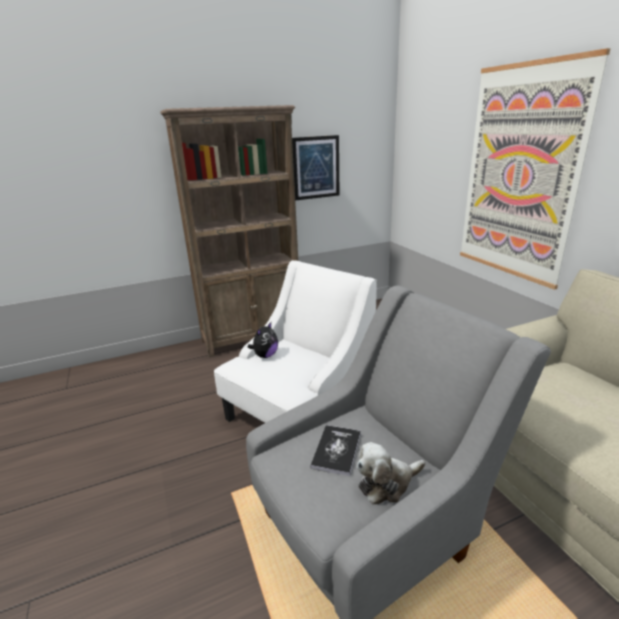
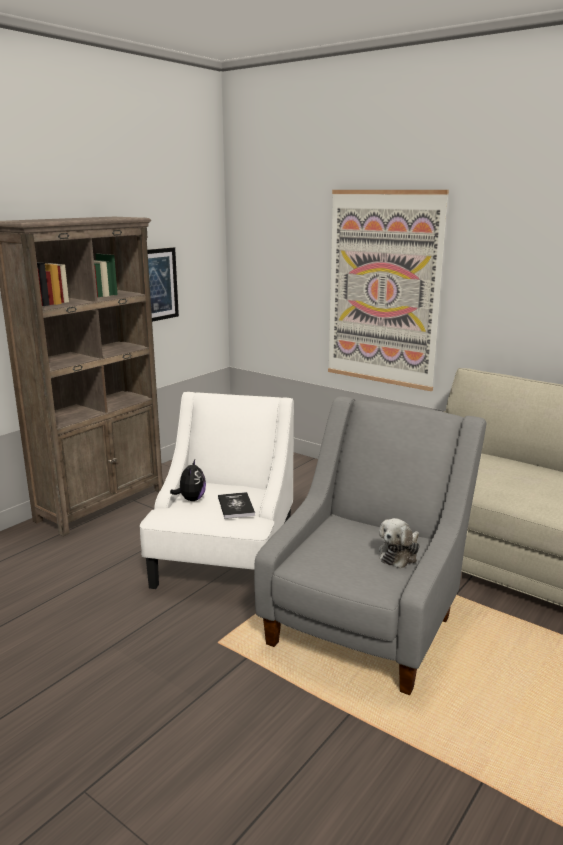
camera: 30 degrees left, 5 degrees down
book [310,425,361,476] -> book moved to [218,492,255,519]

